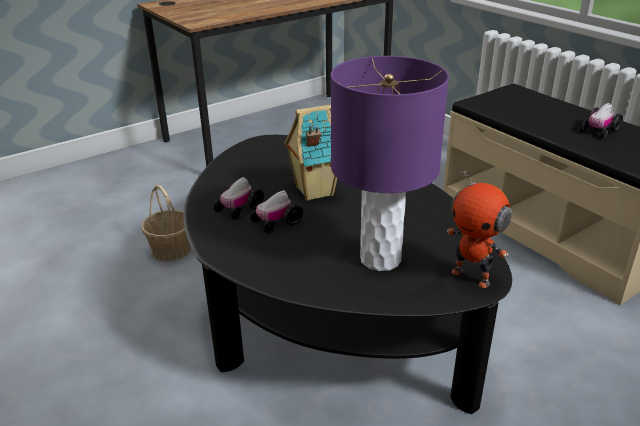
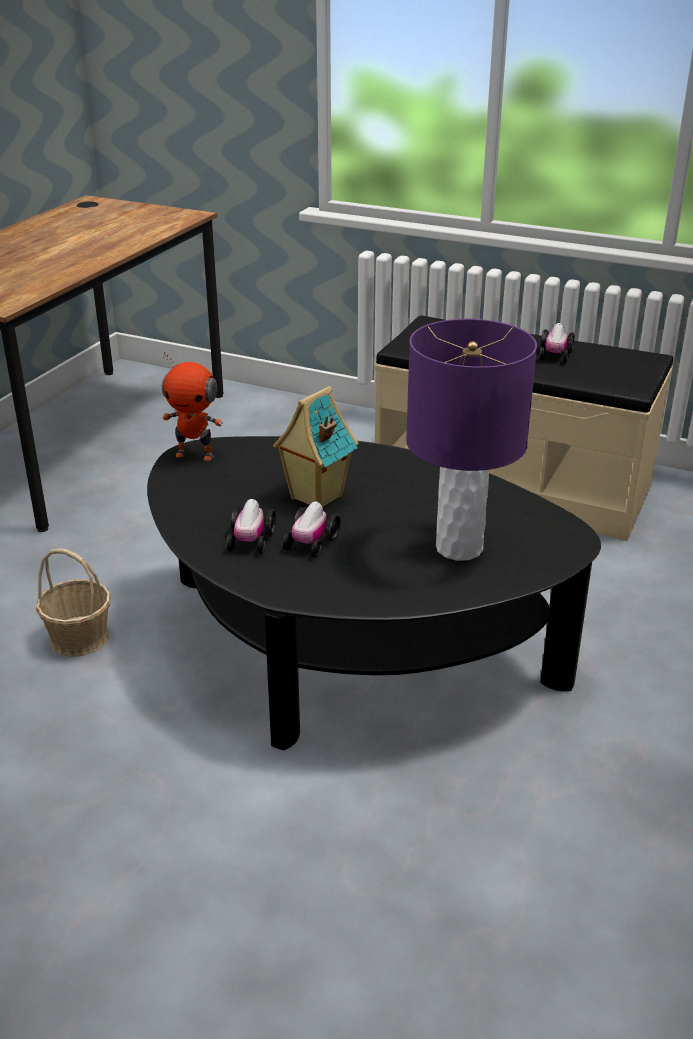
camera: 30 degrees left, 0 degrees up
toy robot [447,167,512,288] -> toy robot moved to [162,352,223,461]

